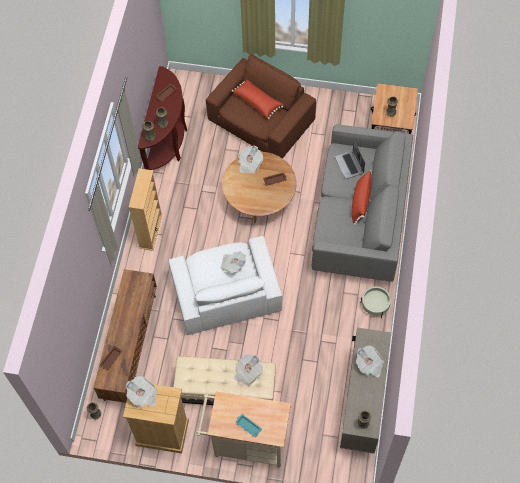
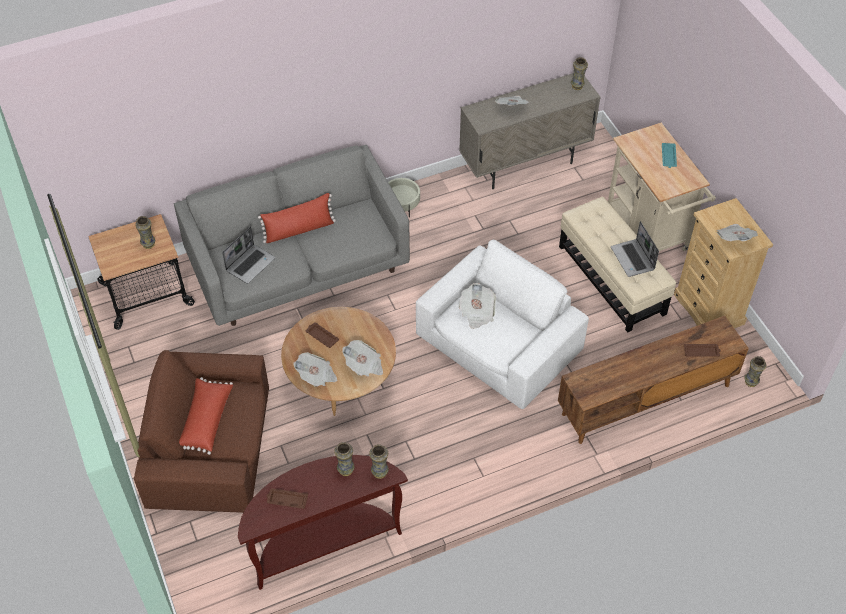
camera: 125 degrees left, 10 degrees down
beige bookcase [129,168,162,251] -> none
newspaper [234,354,263,386] -> newspaper moved to [342,340,383,377]
none -> laptop [611,221,659,277]

